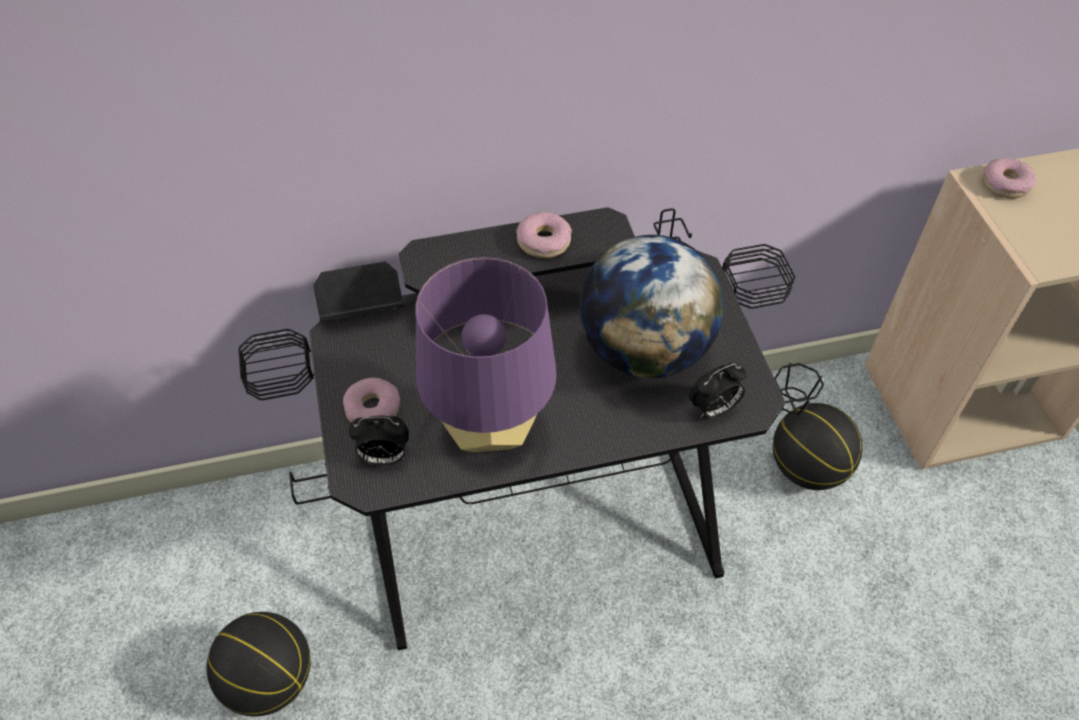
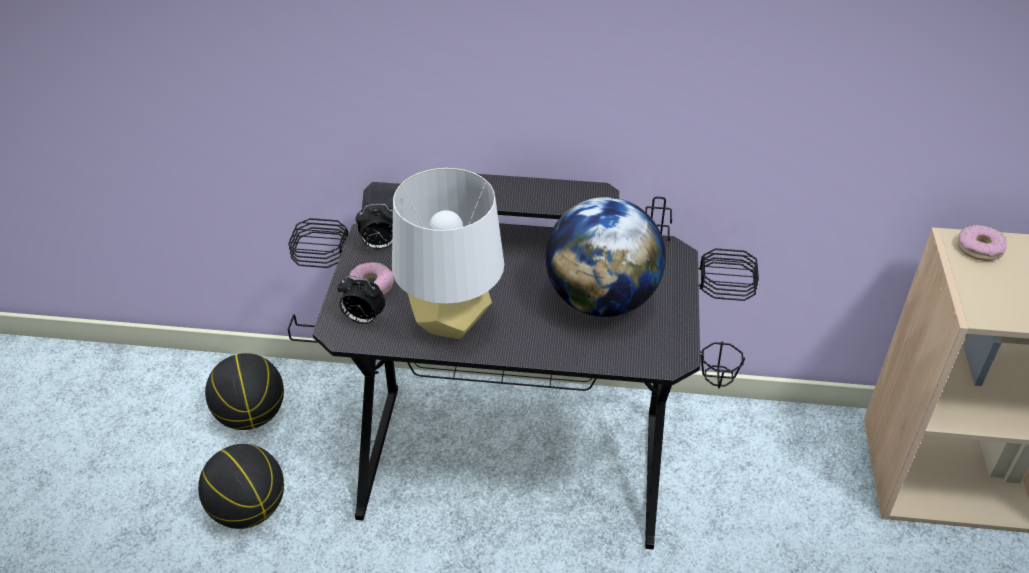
camera: 20 degrees right, 10 degrees down
purple table lamp [416,257,557,452] -> white table lamp [392,168,504,339]
donut [516,212,572,258] -> none
alarm clock [689,363,746,418] -> alarm clock moved to [356,204,393,249]
basketball [773,403,863,490] -> basketball moved to [205,353,284,430]

